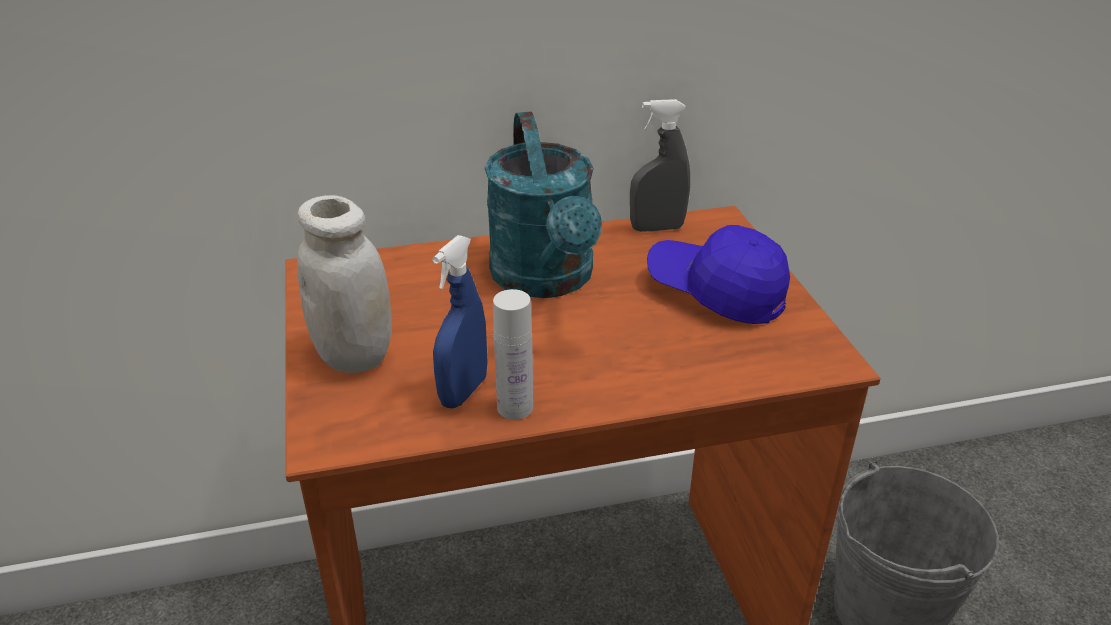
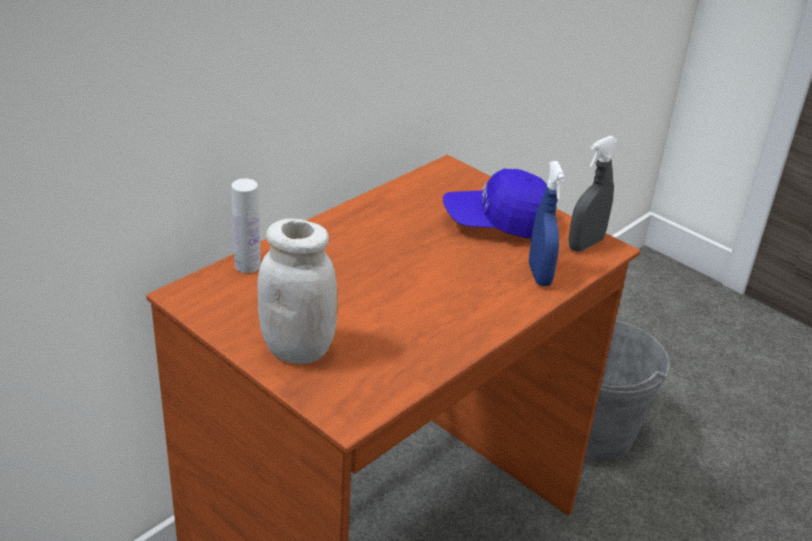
camera: 35 degrees left, 0 degrees up
blue spray bottle [432,235,488,408] -> blue spray bottle moved to [529,161,565,286]
turquoise watering can [485,112,602,298] -> none
white bottle [493,289,533,420] -> white bottle moved to [232,178,261,273]
grey spray bottle [630,99,690,232] -> grey spray bottle moved to [569,136,619,251]

